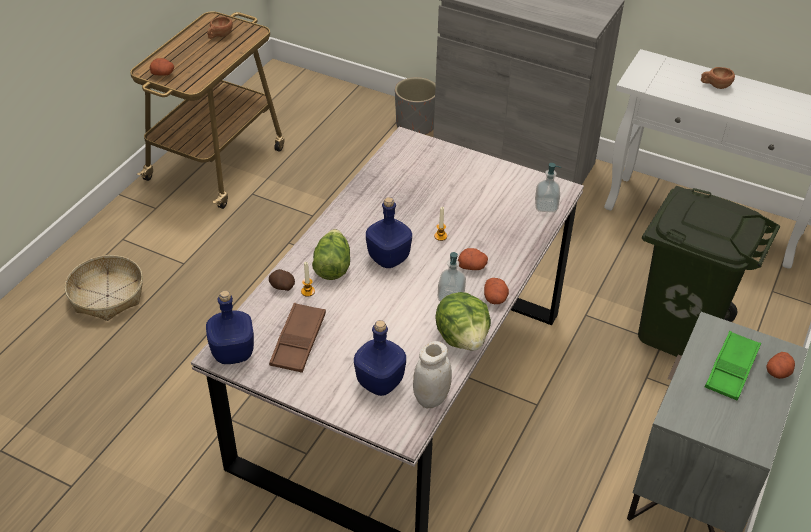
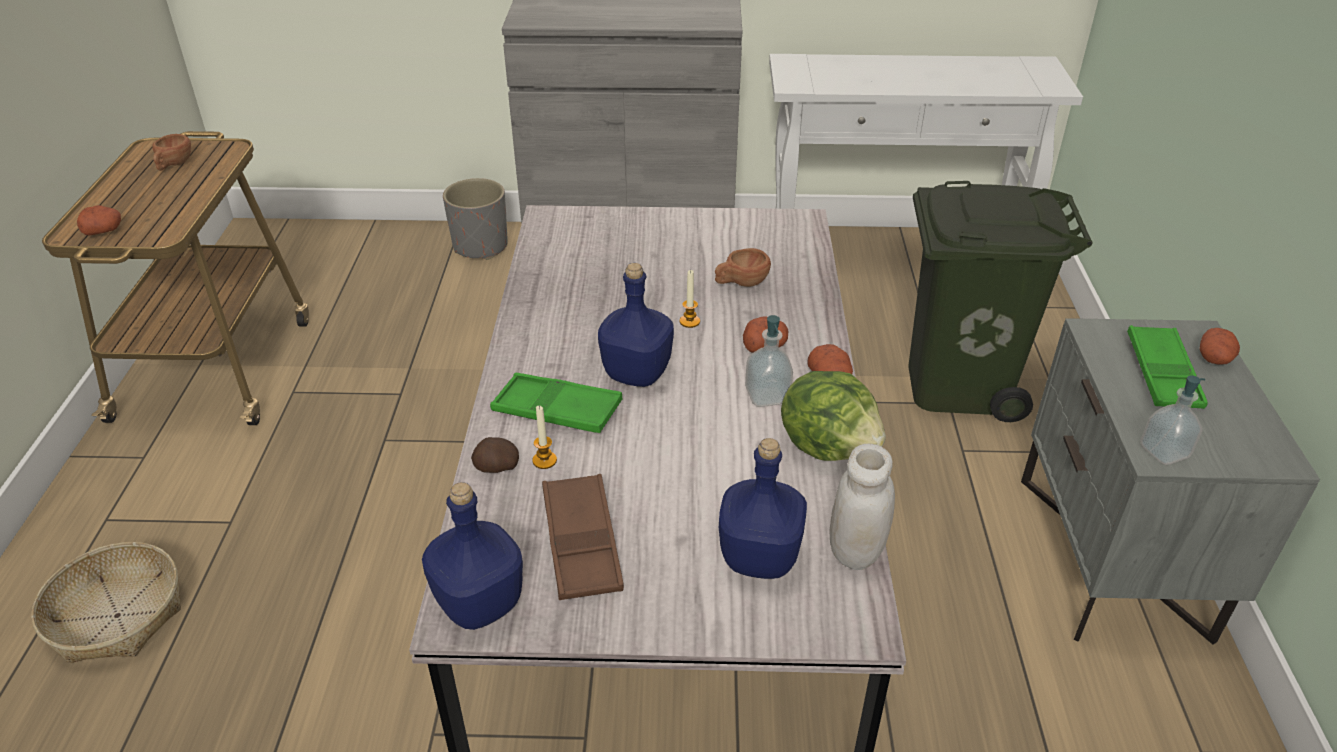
camera: 25 degrees left, 5 degrees down
lettuce [312,229,350,280] -> green tray [490,373,623,433]
soap dispenser [535,163,561,212] -> soap dispenser moved to [1140,375,1206,465]
brown cup [701,67,735,89] -> brown cup moved to [715,248,771,287]

